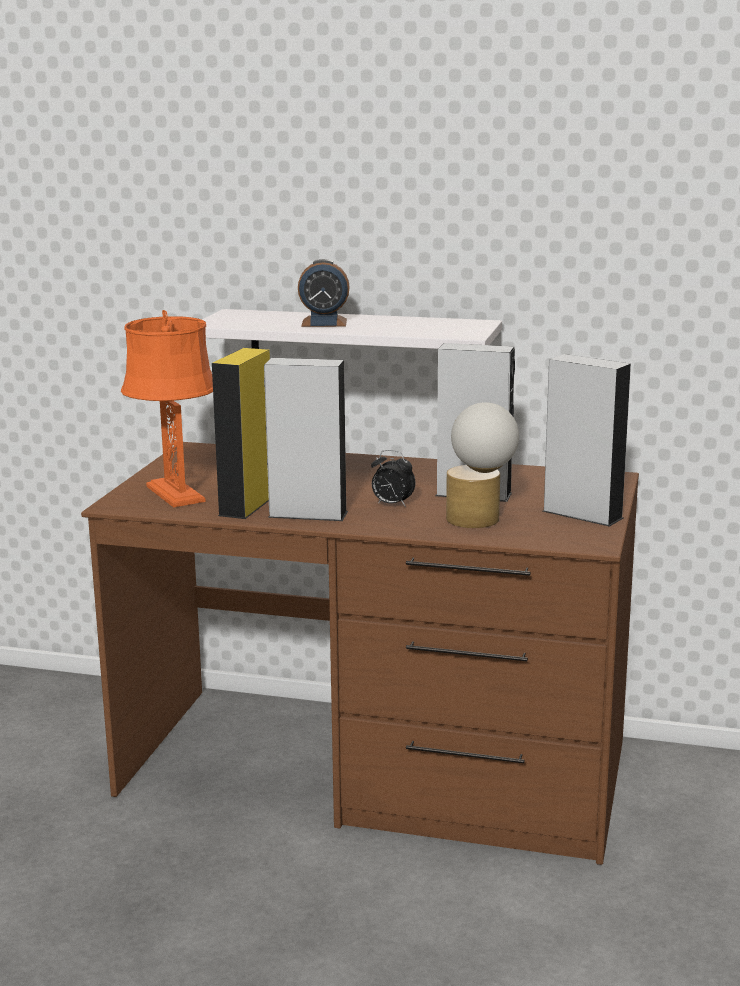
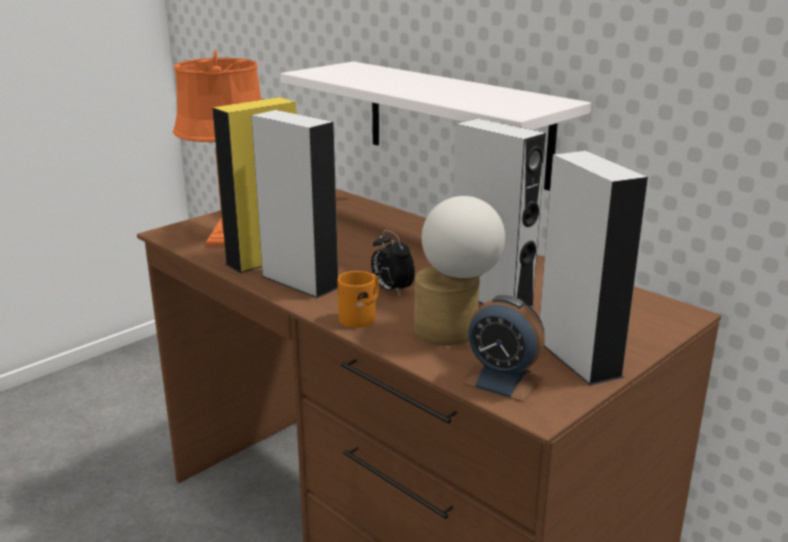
camera: 30 degrees right, 5 degrees up
alarm clock [298,259,350,327] -> alarm clock moved to [463,295,545,402]
none -> orange mug [338,271,379,328]

